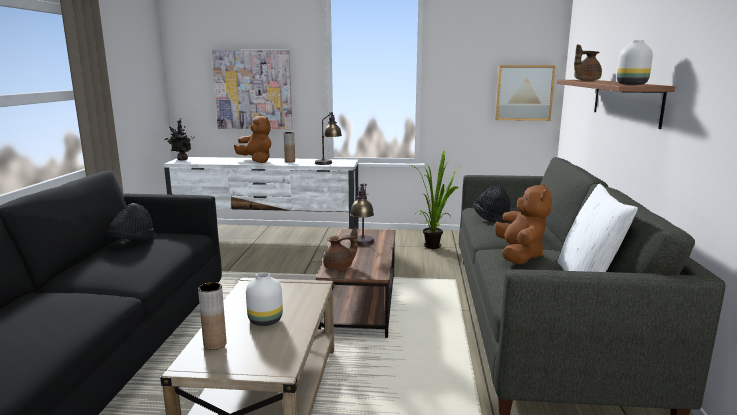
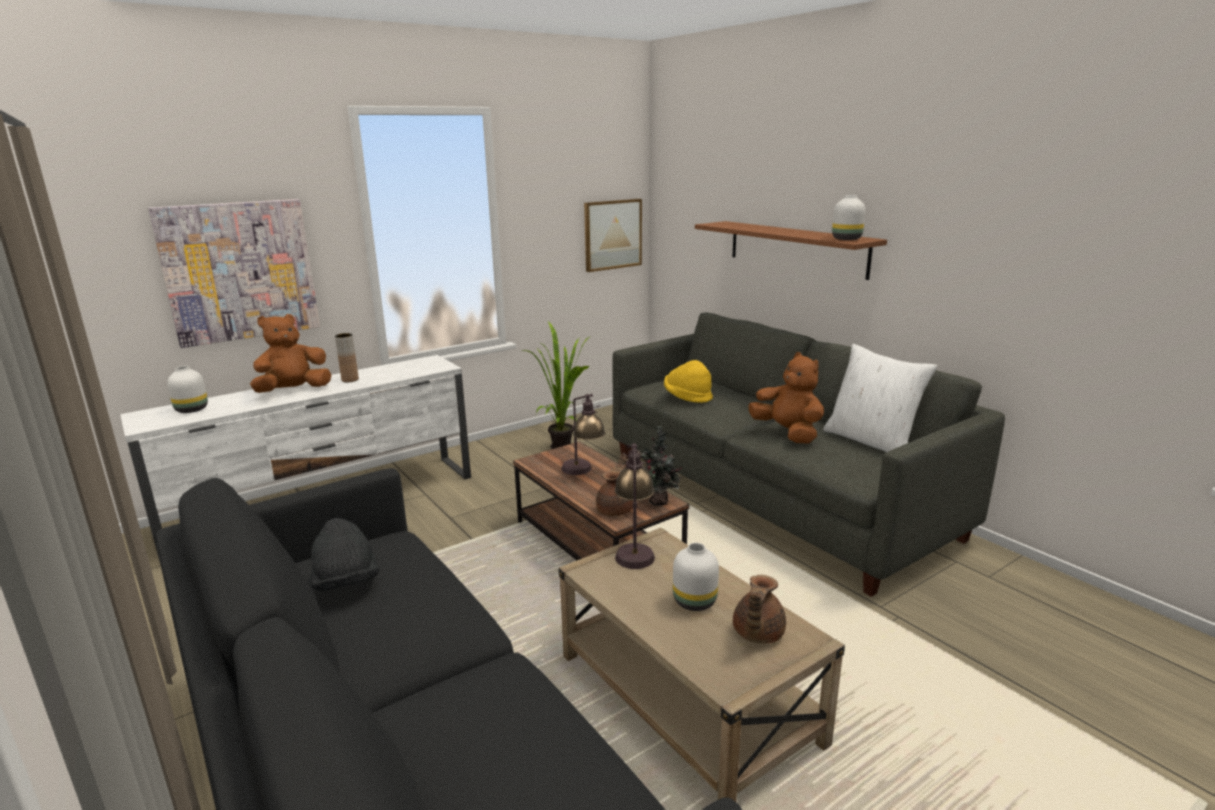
camera: 40 degrees left, 5 degrees up
potted plant [164,118,193,160] -> potted plant moved to [640,426,682,506]
brown vase [198,282,227,350] -> none
brown plush toy [234,114,271,163] -> brown plush toy turned 45 degrees counterclockwise [250,314,331,393]
table lamp [315,112,342,165] -> table lamp moved to [615,443,655,569]
black hat [473,186,510,223] -> yellow hat [664,360,713,403]
brown teapot [574,44,602,81] -> brown teapot moved to [733,575,786,644]
none -> white vase [167,366,208,413]

